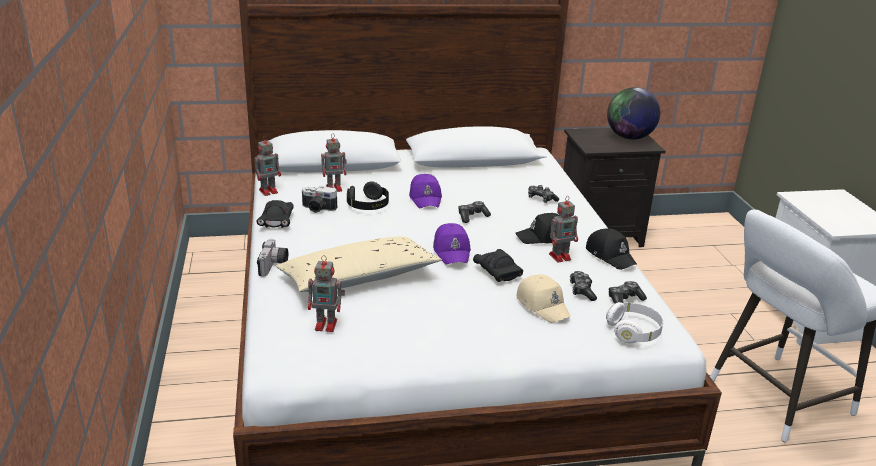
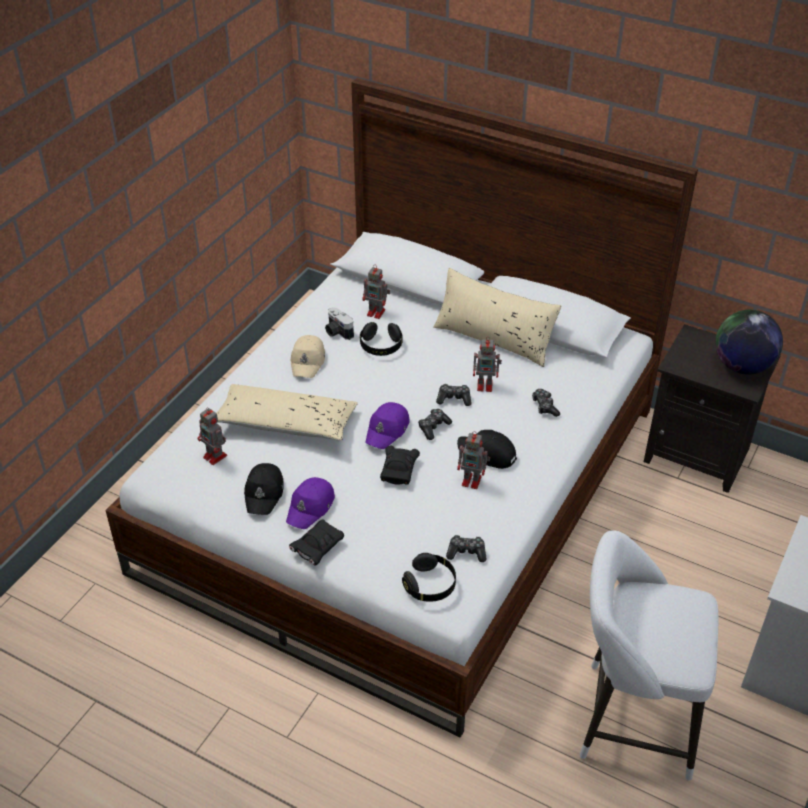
camera: 40 degrees right, 15 degrees up
toy robot [254,137,281,196] -> toy robot moved to [473,337,502,392]
black toy car [256,200,294,228] -> black toy car moved to [289,519,344,566]
camera [257,239,288,277] -> none
purple cap [409,174,442,208] -> purple cap moved to [286,477,335,529]
beige cap [517,274,571,323] -> beige cap moved to [290,335,325,378]
game controller [570,271,597,301] -> game controller moved to [418,409,452,440]
black cap [586,228,637,270] -> black cap moved to [244,463,284,515]
white headphones [606,302,663,344] -> black headphones [402,553,456,602]
none -> beige pillow [433,268,561,367]

